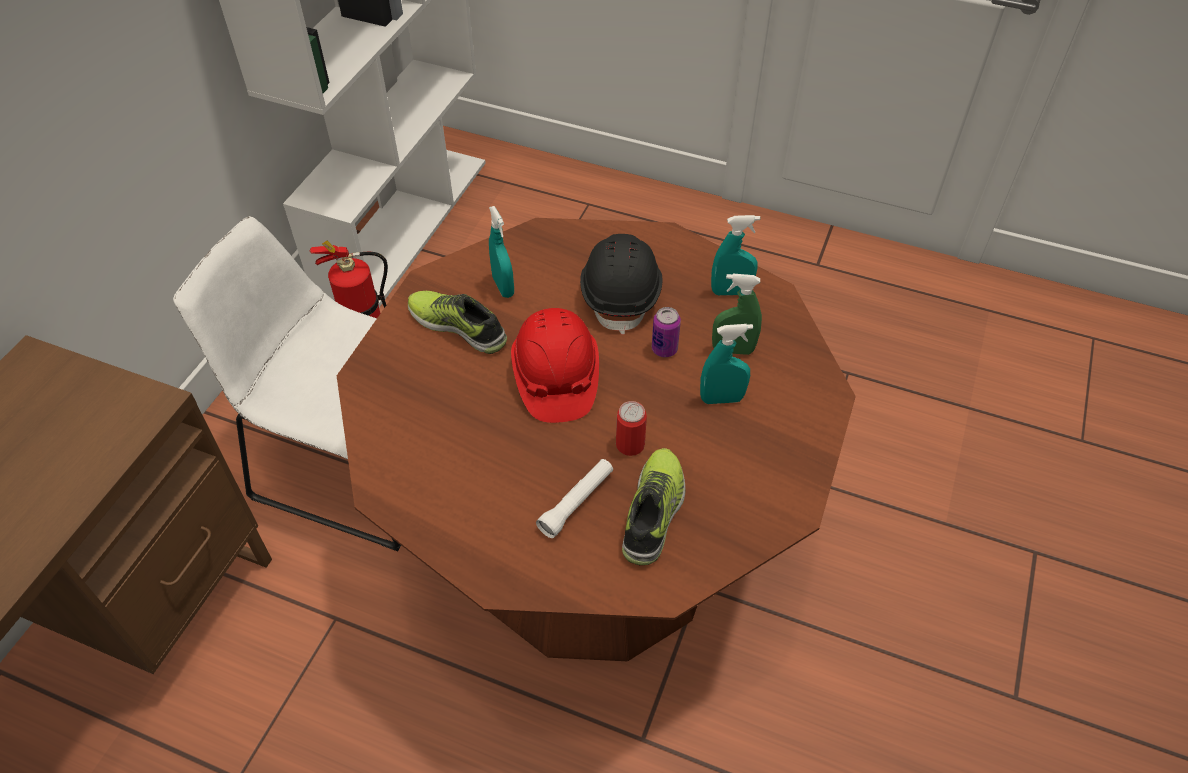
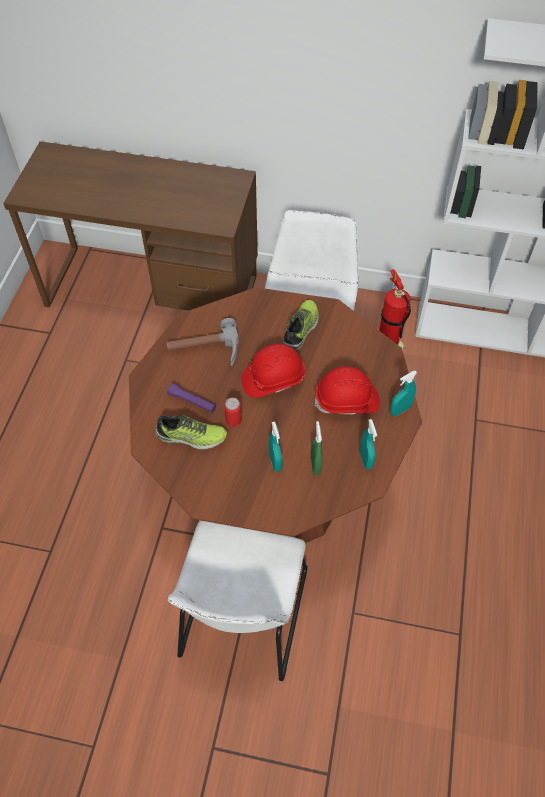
camera: 80 degrees right, 5 degrees up
turquoise spray bottle [489,206,514,298] -> turquoise spray bottle moved to [390,371,417,416]
white flashlight [536,459,613,538] -> purple flashlight [167,383,216,413]
black hard hat [580,234,662,334] -> red hard hat [314,366,380,415]
can [652,307,681,357] -> none
none -> hammer [166,318,239,366]
none -> white chair [168,521,308,682]

